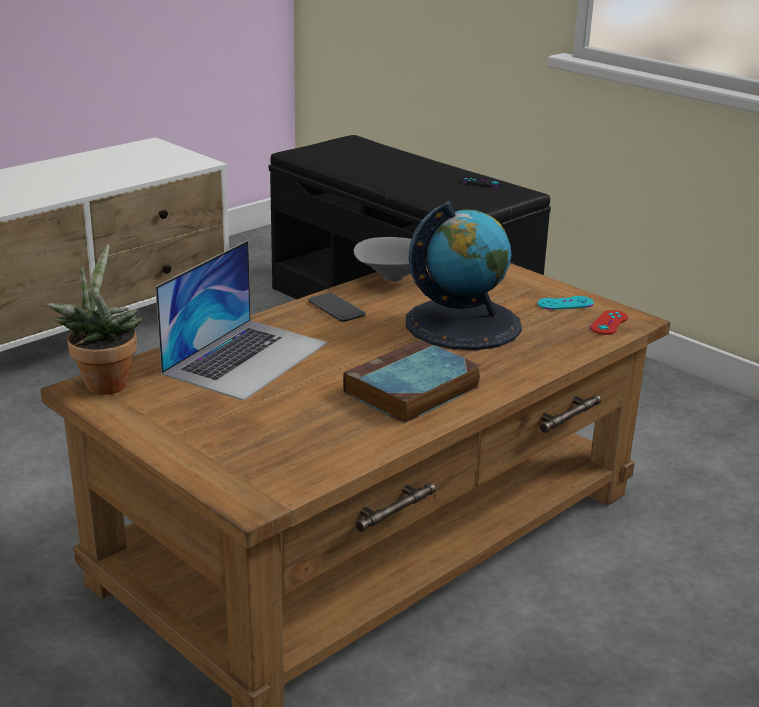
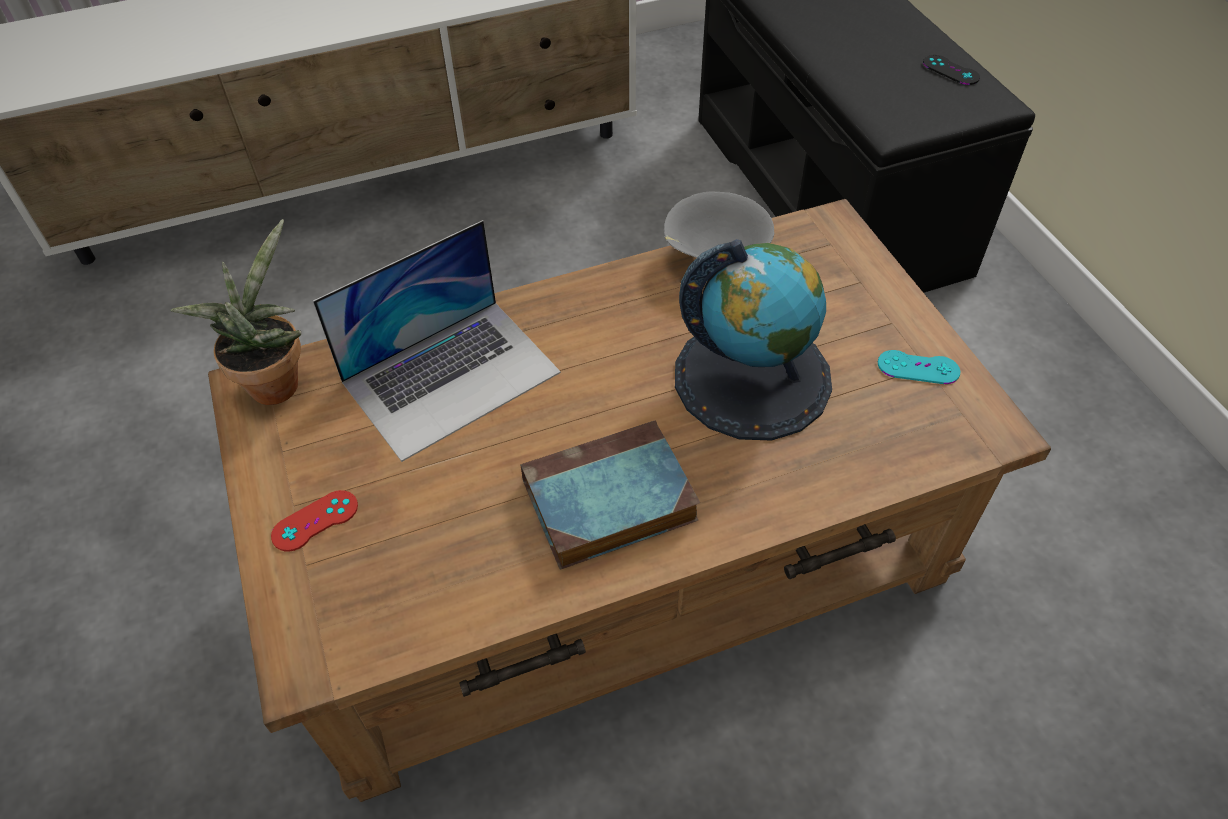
camera: 25 degrees right, 25 degrees up
phone [308,293,366,322] -> none
red game controller [590,310,628,335] -> red game controller moved to [271,490,358,552]

